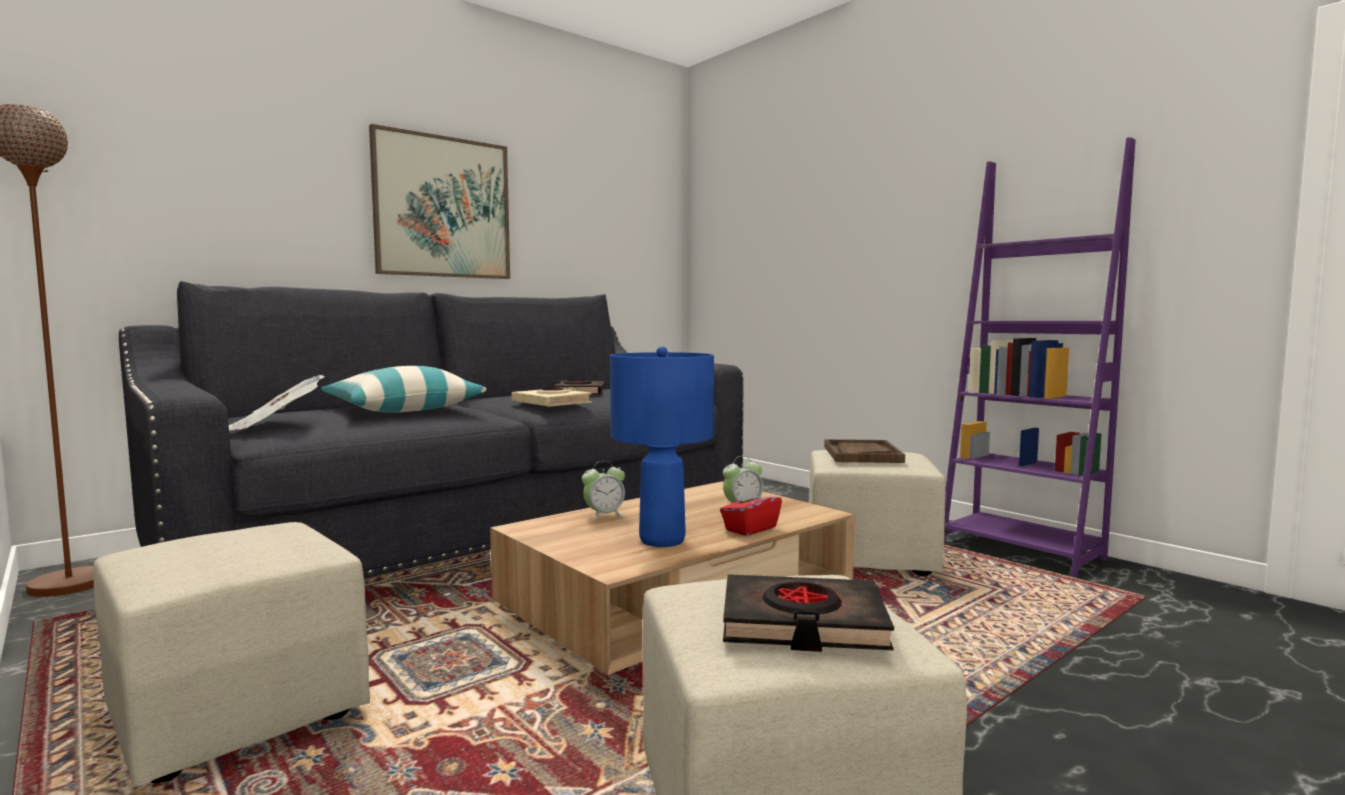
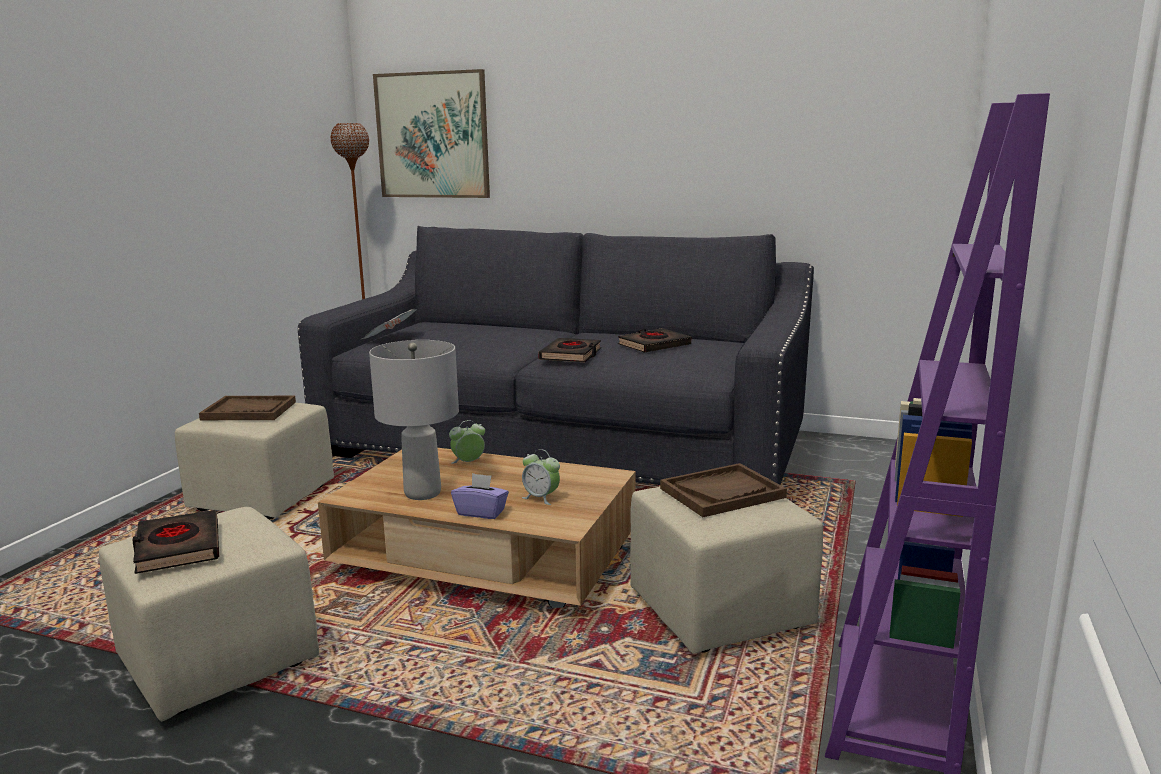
camera: 60 degrees right, 10 degrees up
pillow [321,366,487,413] -> none
picture [369,124,510,279] -> picture moved to [373,69,490,198]
beige book [511,387,592,407] -> black book [538,338,602,362]
alarm clock [582,461,626,521] -> alarm clock turned 120 degrees clockwise [449,420,485,464]
blue table lamp [610,346,714,547] -> grey table lamp [369,340,459,500]
red tissue box [720,483,782,536] -> purple tissue box [451,473,509,519]
none -> brown tray [199,396,296,420]

